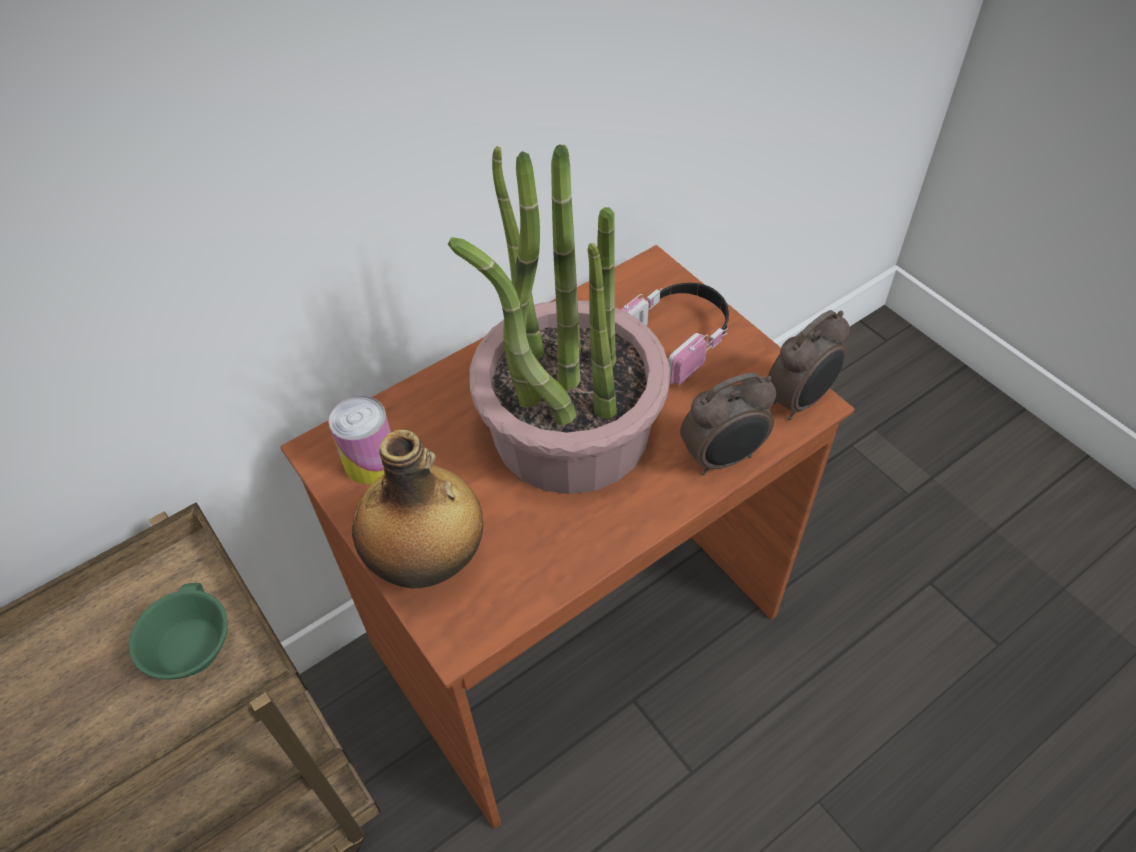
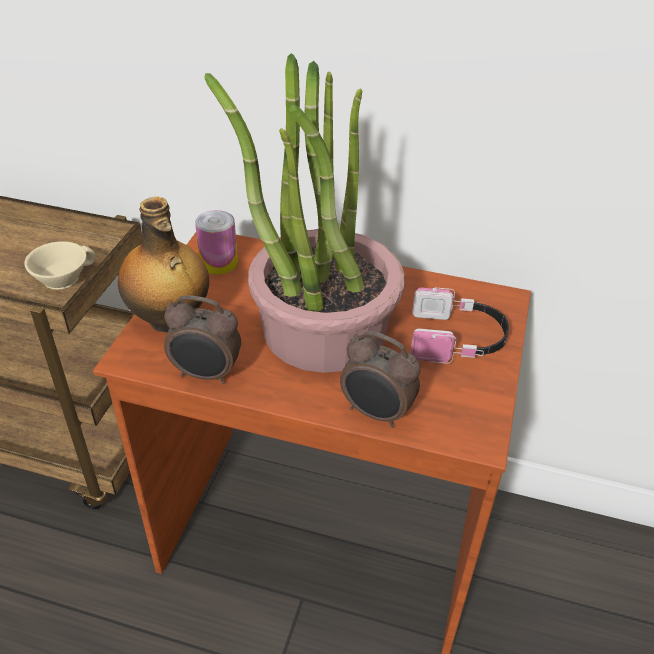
camera: 50 degrees right, 10 degrees down
green cup [129,583,228,680] -> beige cup [24,241,96,290]
alarm clock [768,310,850,420] -> alarm clock moved to [164,295,241,384]

